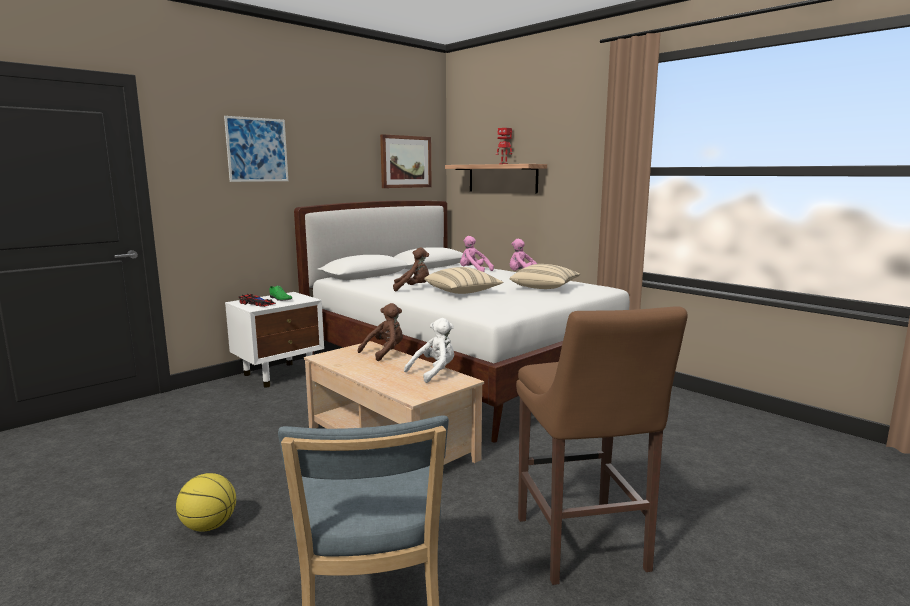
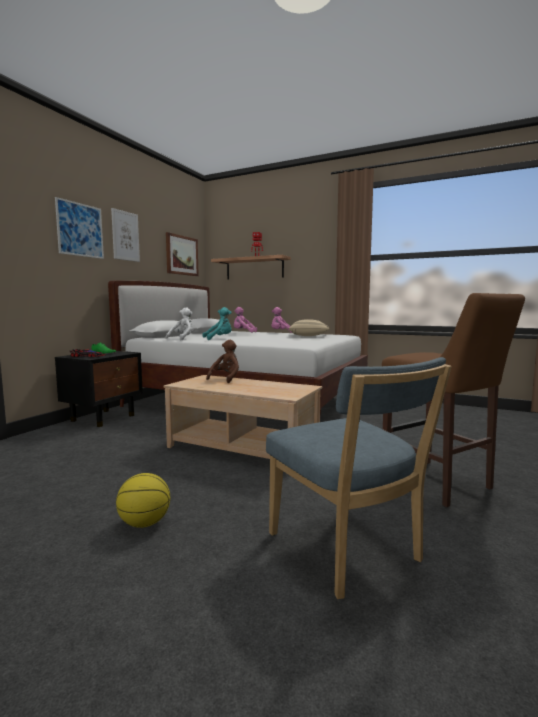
camera: 20 degrees left, 5 degrees down
white nightstand [225,292,324,388] -> black nightstand [55,351,143,427]
brown plush toy [393,247,429,291] -> turquoise plush toy [202,307,232,340]
white plush toy [404,318,454,383] -> white plush toy moved to [166,307,194,340]
beige pillow [424,267,504,294] -> none
none -> picture [111,208,140,262]

